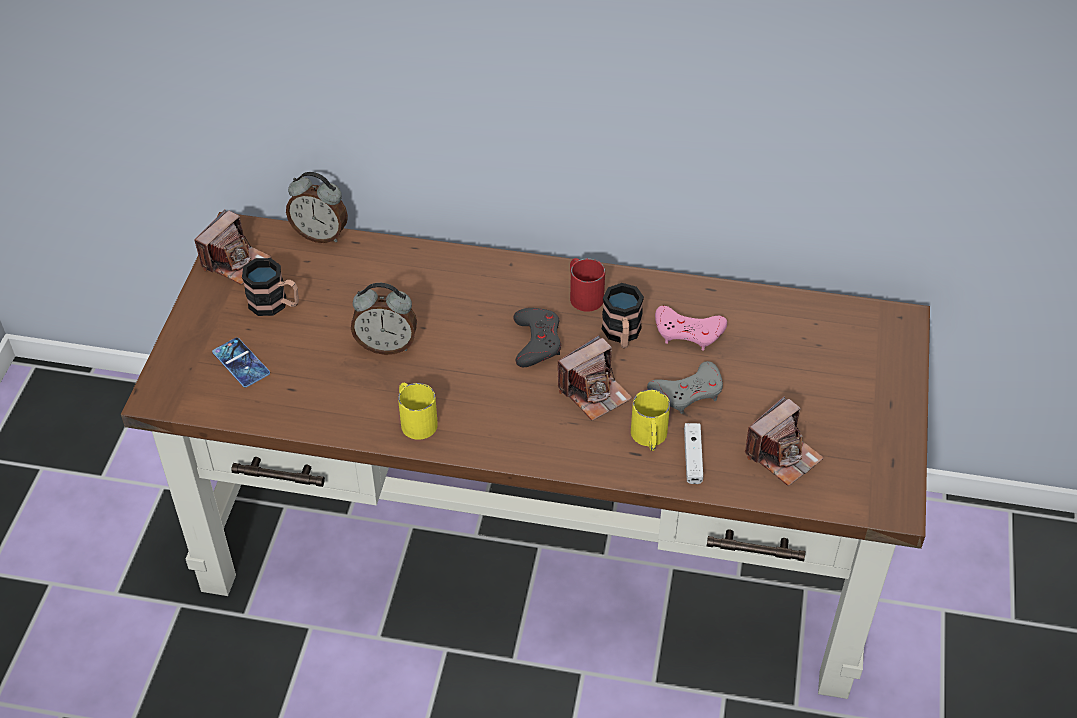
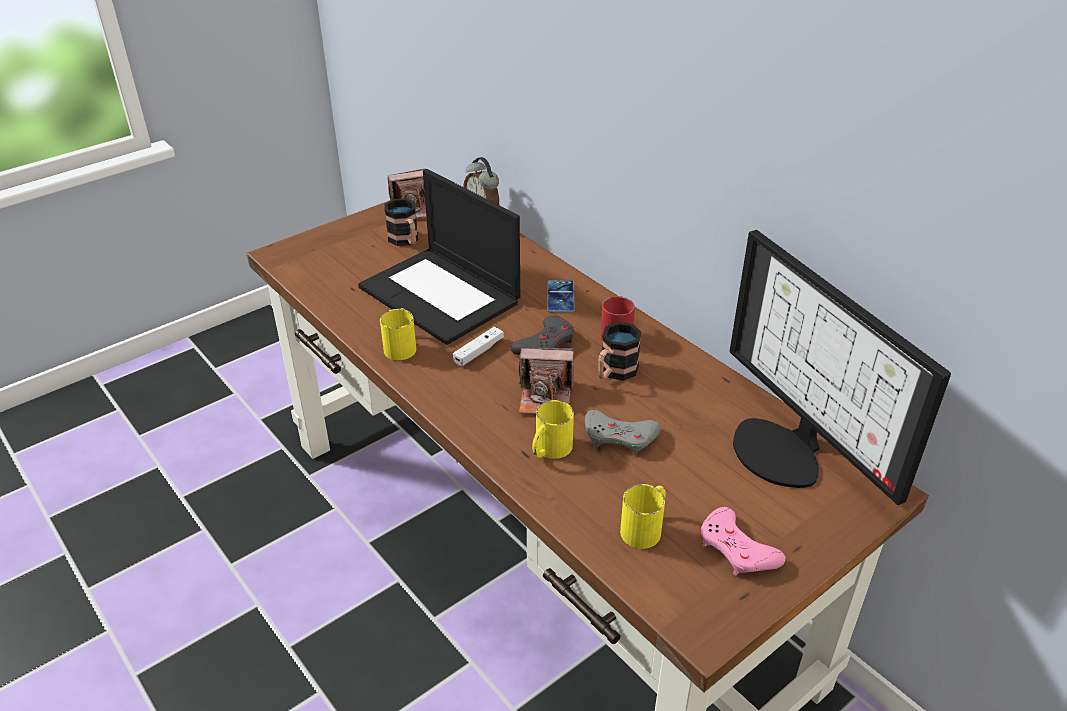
camera: 40 degrees right, 10 degrees down
phone [212,338,270,388] -> phone moved to [547,280,575,312]
alarm clock [351,283,417,355] -> laptop [358,169,520,345]
pink game controller [655,306,727,350] -> pink game controller moved to [701,507,786,575]
white game controller [684,423,703,484] -> white game controller moved to [453,327,504,366]
camera [745,396,824,486] -> yellow mug [620,484,666,549]
none -> monitor [730,230,951,505]

